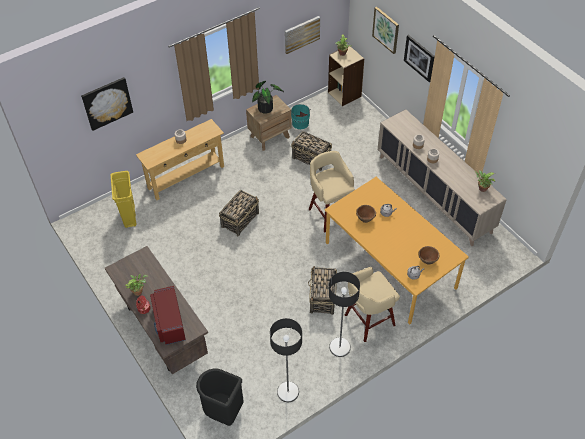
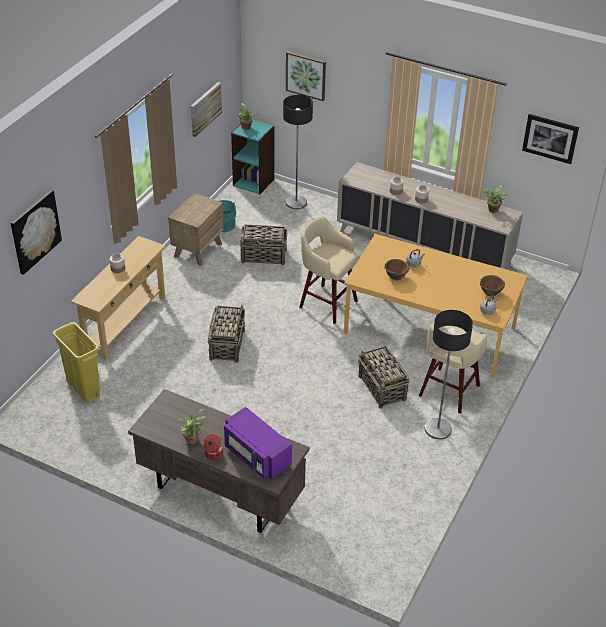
camera: 30 degrees left, 10 degrees down
red microwave [150,286,186,345] -> purple microwave [224,407,292,479]
black trash can [196,368,244,426] -> none
potted plant [252,81,284,114] -> none
floor lamp [270,318,302,402] -> floor lamp moved to [283,95,313,209]
beige bookcase [328,46,364,106] -> turquoise bookcase [231,120,275,195]
picture [404,35,435,82] -> picture moved to [522,114,579,164]

